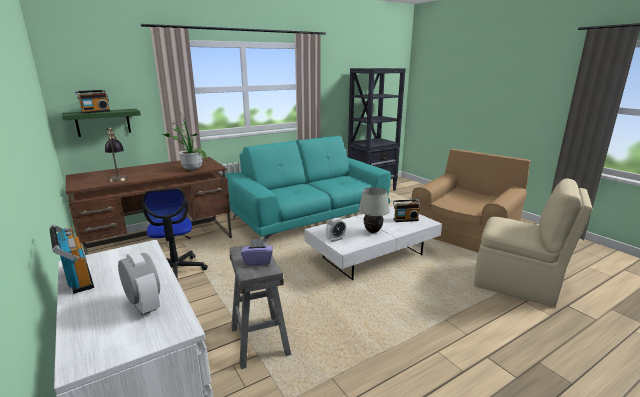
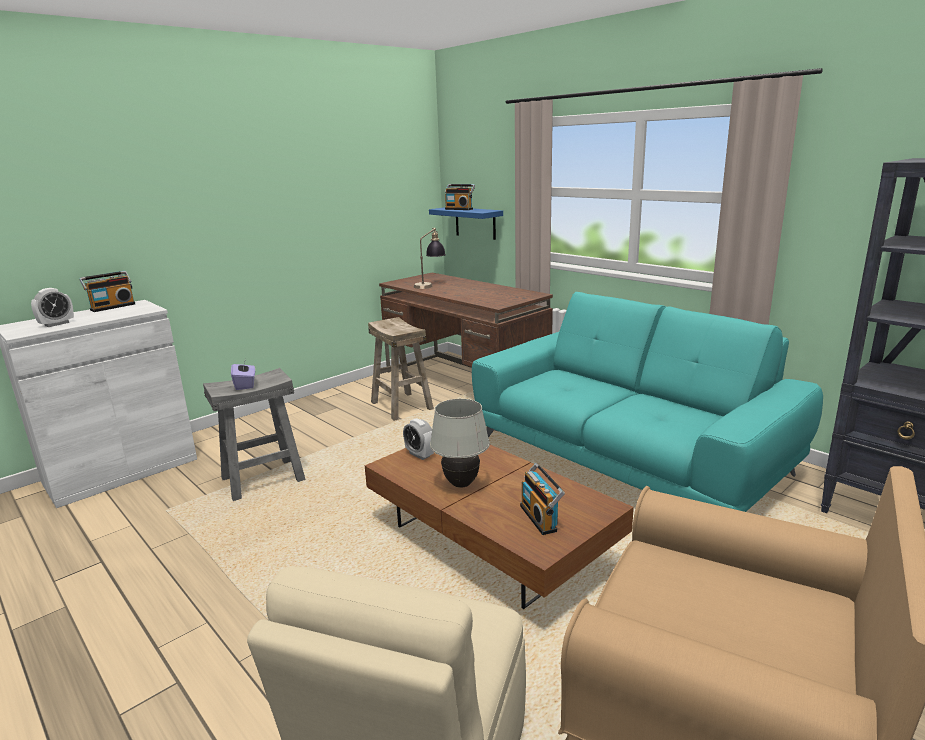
camera: 80 degrees right, 0 degrees up
green shelf [62,109,141,137] -> blue shelf [429,207,503,240]
office chair [142,188,208,282] -> beige stool [368,317,434,421]
potted plant [162,113,207,170] -> none
white coffee table [304,206,442,280] -> brown coffee table [365,445,634,609]

